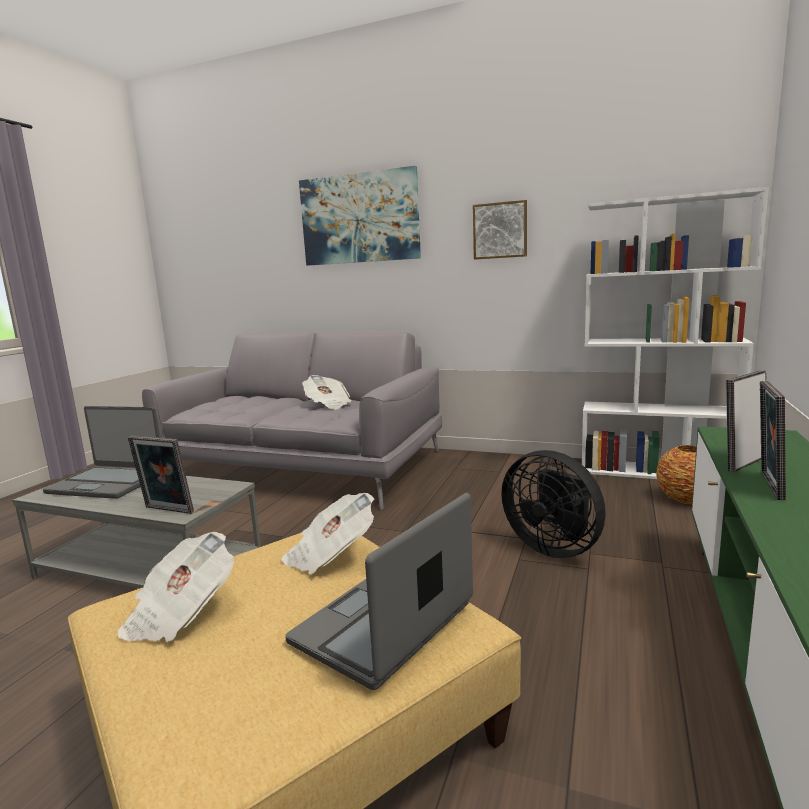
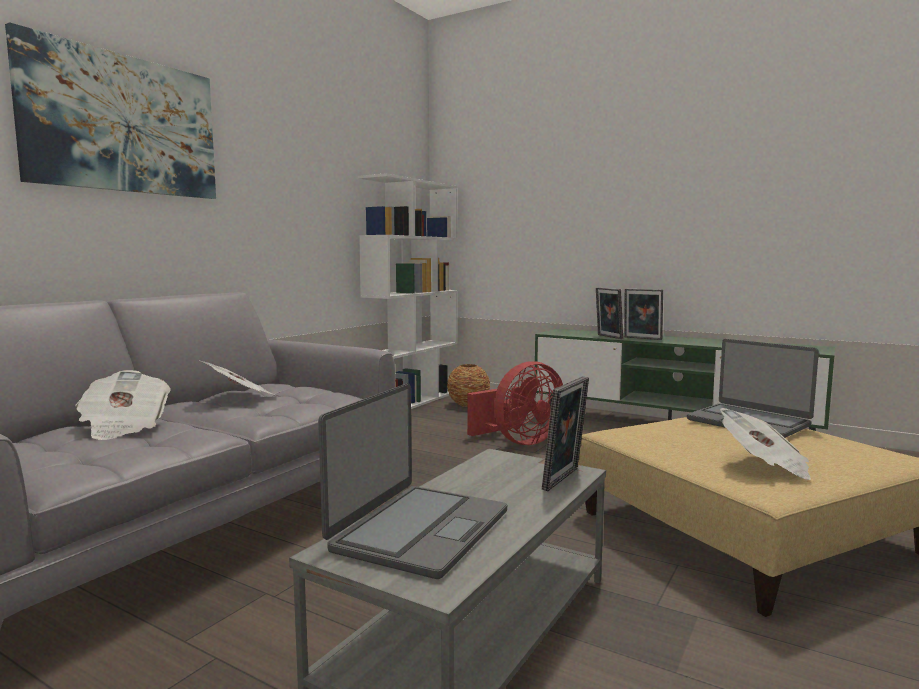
camera: 80 degrees left, 5 degrees down
newspaper [281,493,374,574] -> newspaper moved to [75,370,170,440]
picture [473,200,527,259] -> none
black fan [501,450,606,558] -> red fan [467,361,563,445]

